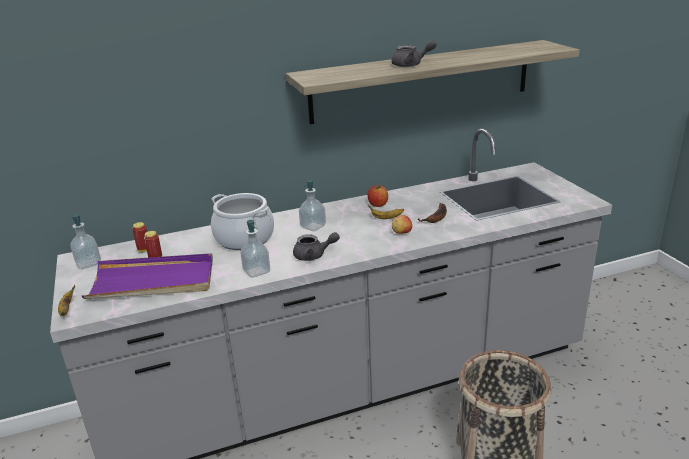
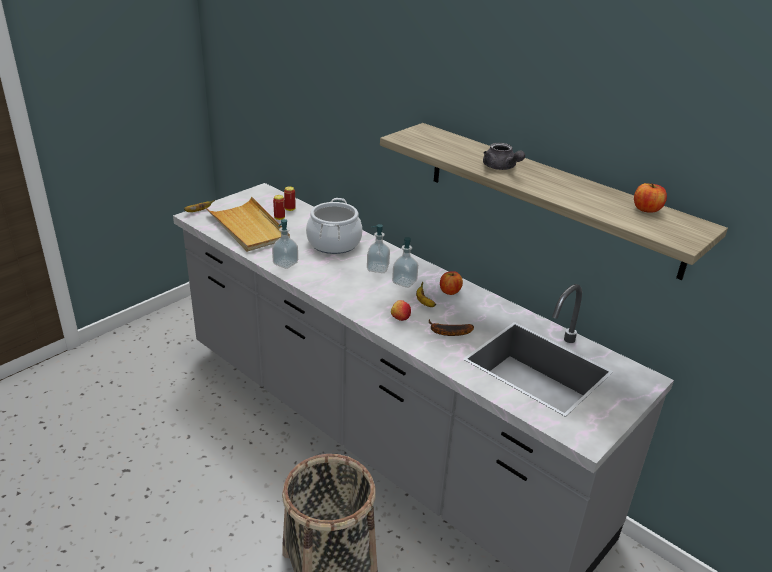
camera: 60 degrees right, 5 degrees up
soap dispenser [70,214,101,269] -> soap dispenser moved to [392,237,418,288]
purple tray [82,253,213,299] -> beige tray [205,196,290,252]
grey teapot [293,232,340,261] -> none
none -> apple [634,183,667,213]

